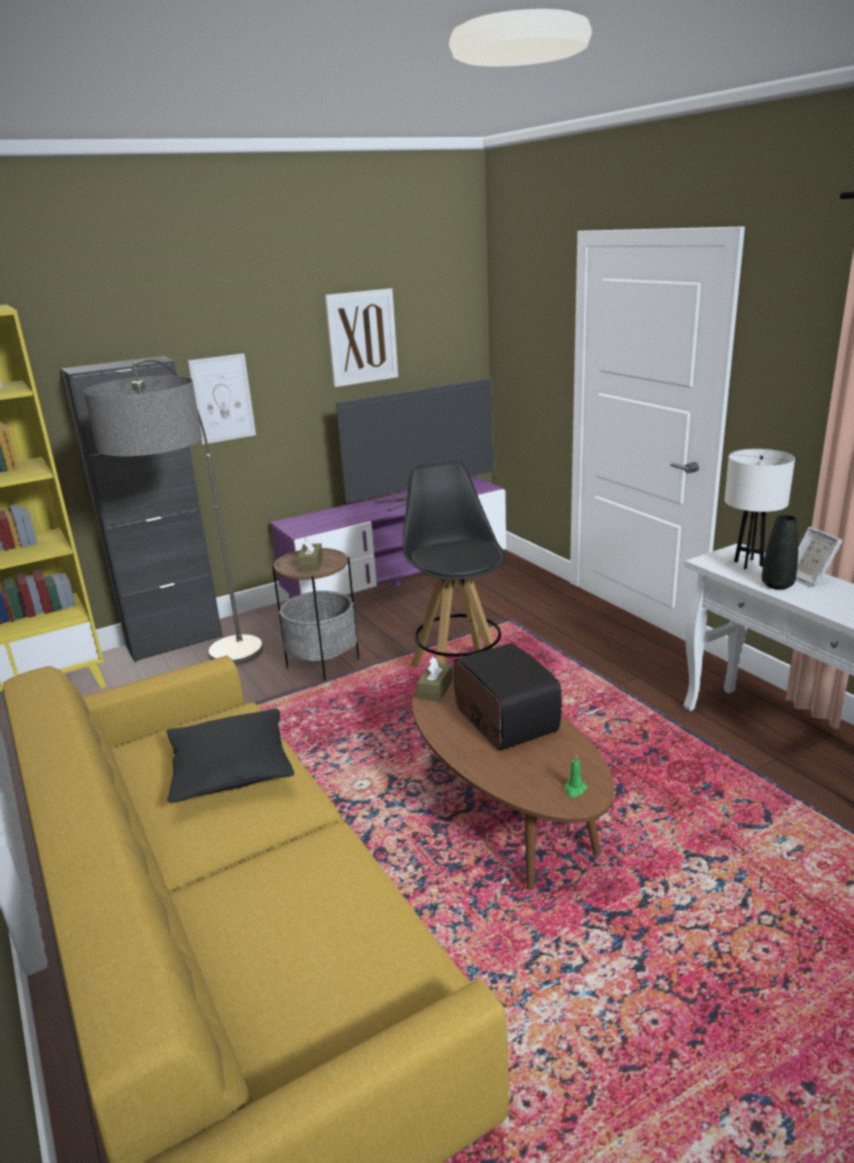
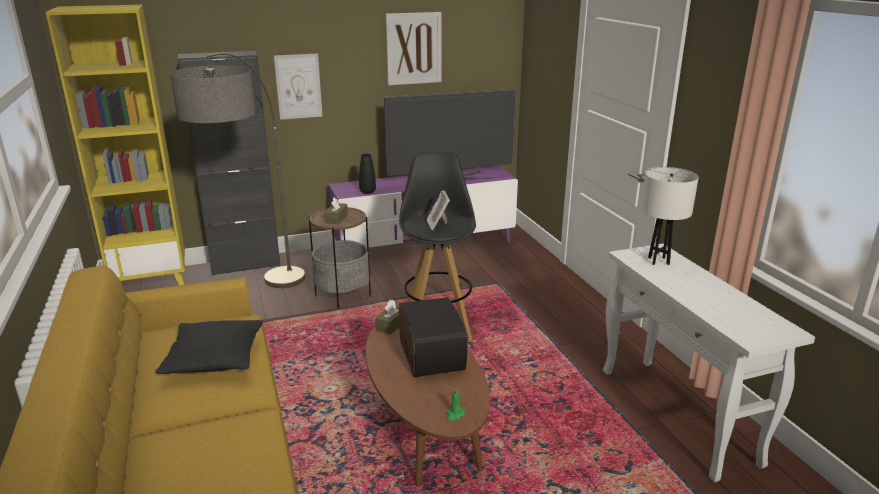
camera: 10 degrees right, 0 degrees up
black vase [762,515,798,590] -> black vase moved to [359,154,376,194]
picture frame [796,527,843,587] -> picture frame moved to [427,190,450,230]

